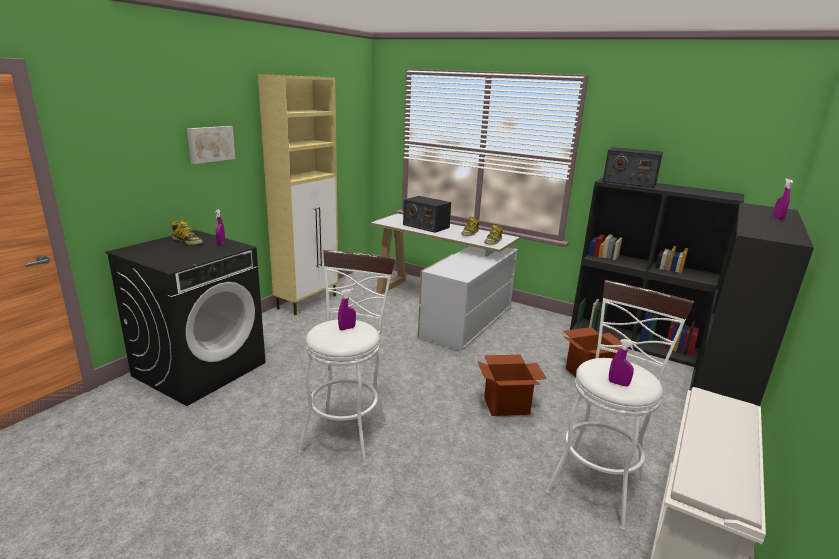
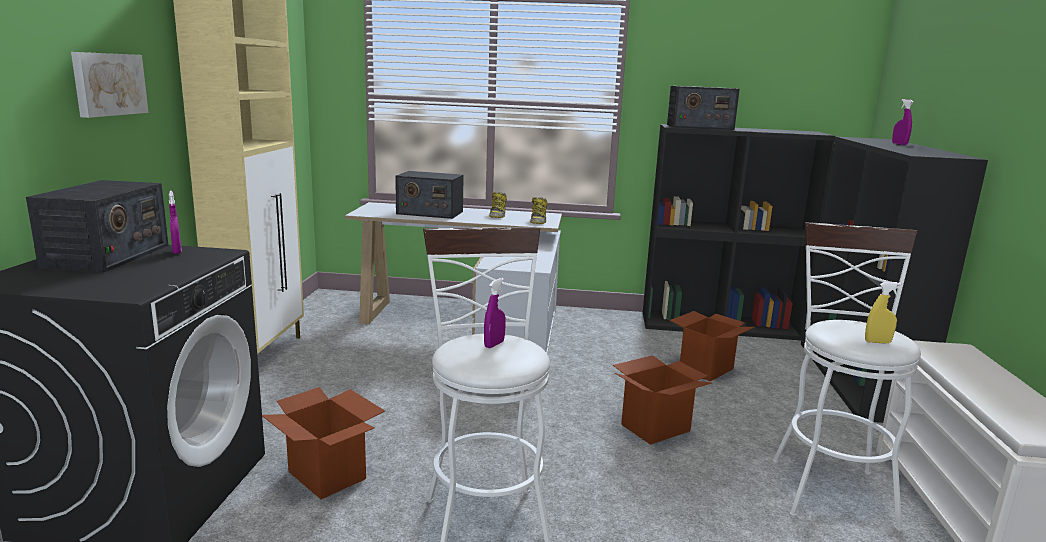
camera: 25 degrees left, 5 degrees down
boot [171,220,203,245] -> radio [26,180,169,272]
purple spray bottle [609,339,637,386] -> yellow spray bottle [865,282,901,344]
none -> cardboard box [261,387,385,499]

